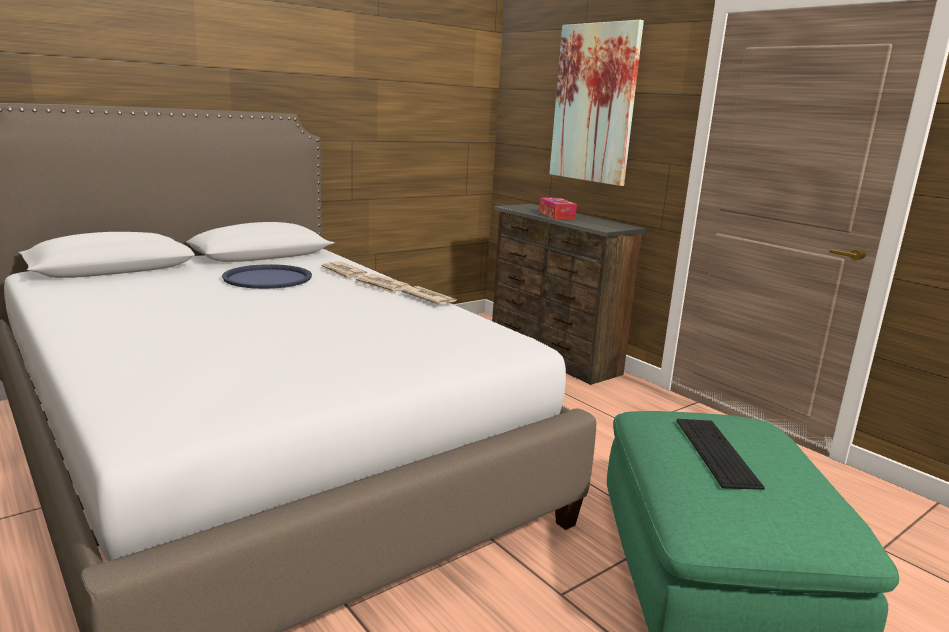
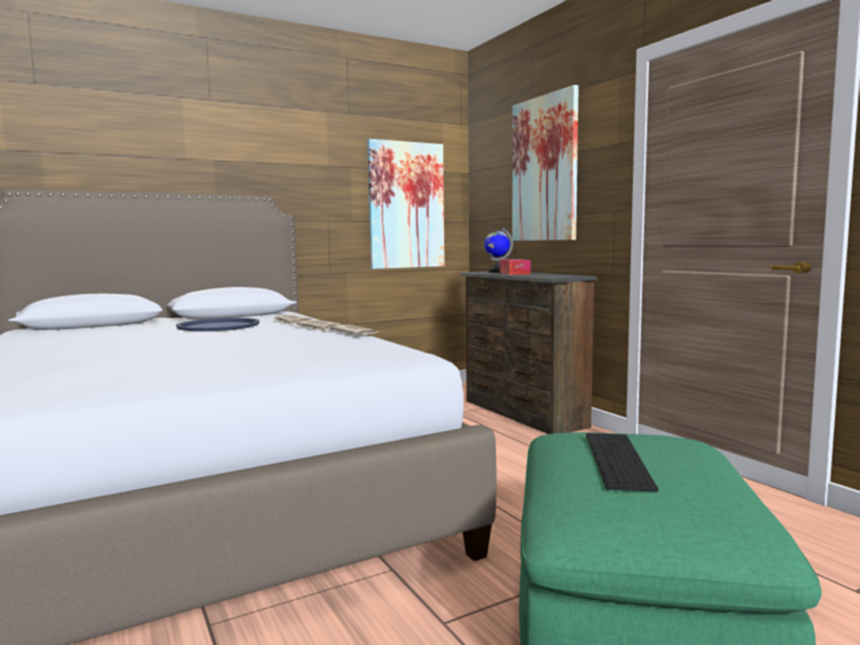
camera: 10 degrees right, 10 degrees down
none -> picture [367,139,445,269]
none -> globe [484,228,513,273]

